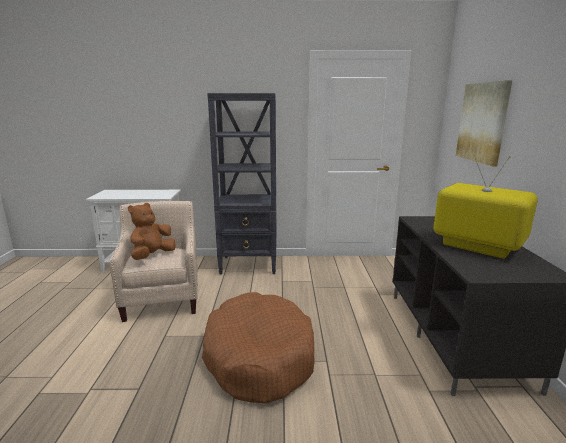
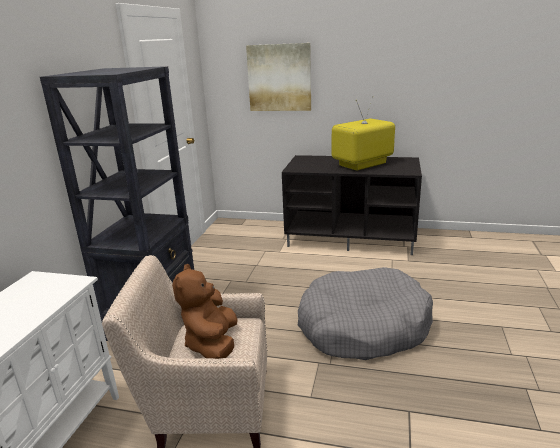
camera: 75 degrees left, 5 degrees up
brown plush toy [128,203,176,260] -> brown plush toy turned 45 degrees clockwise [172,264,238,359]
brown dog bed [202,292,314,404] -> grey dog bed [298,267,433,360]

